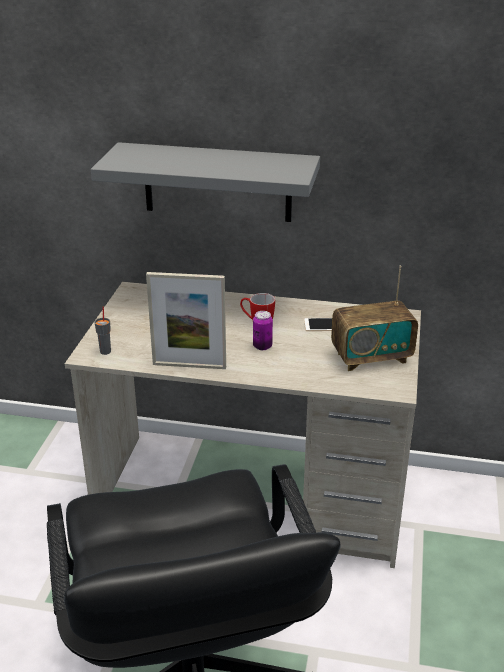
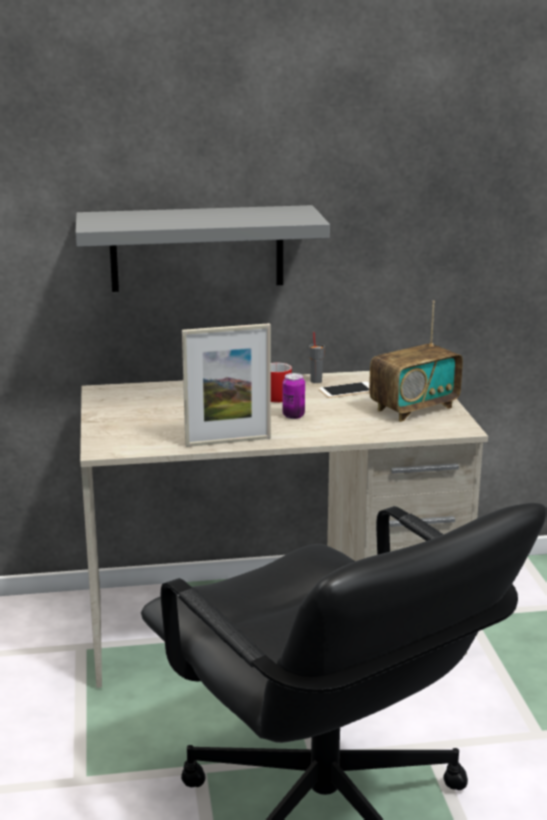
camera: 20 degrees left, 10 degrees down
grey cup [94,307,111,355] -> grey cup moved to [309,332,325,383]

